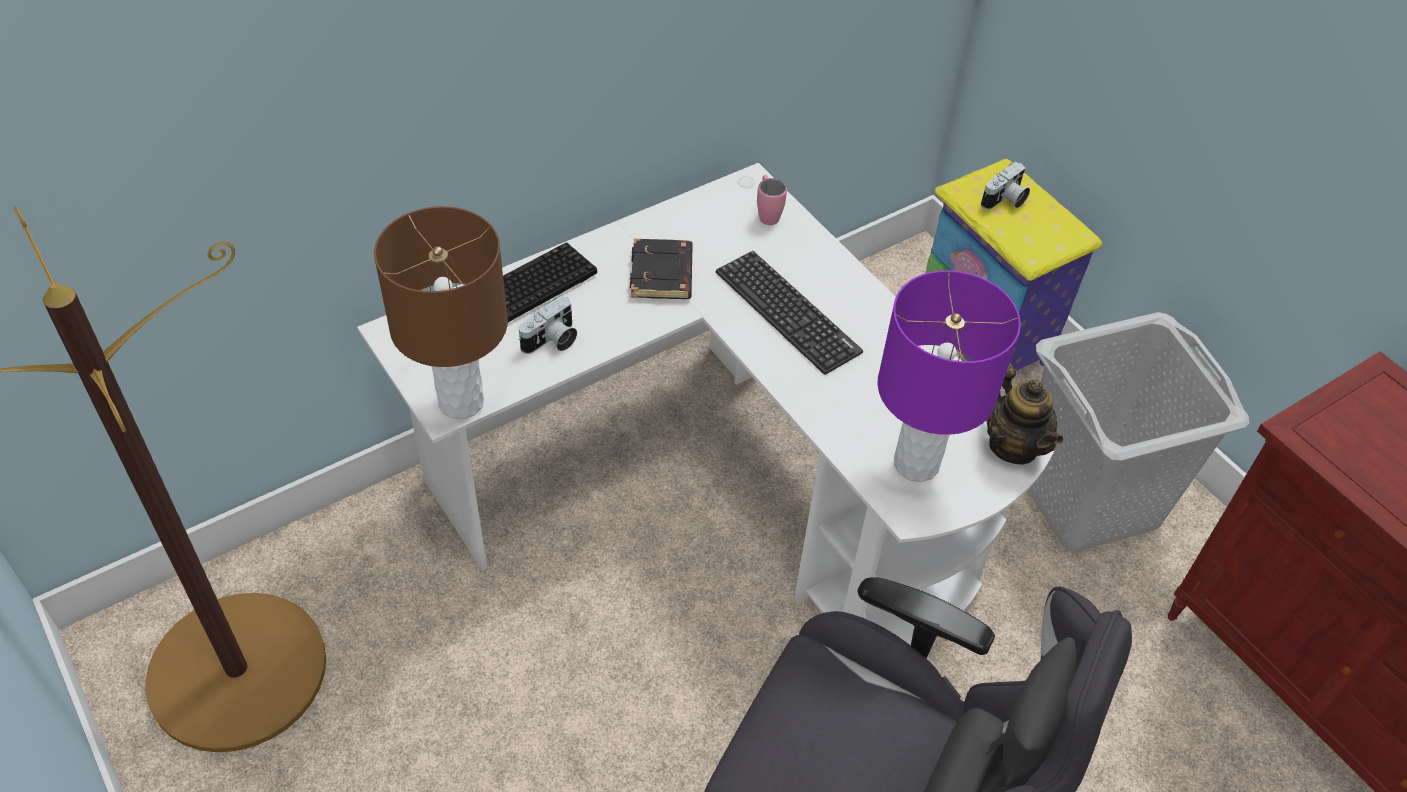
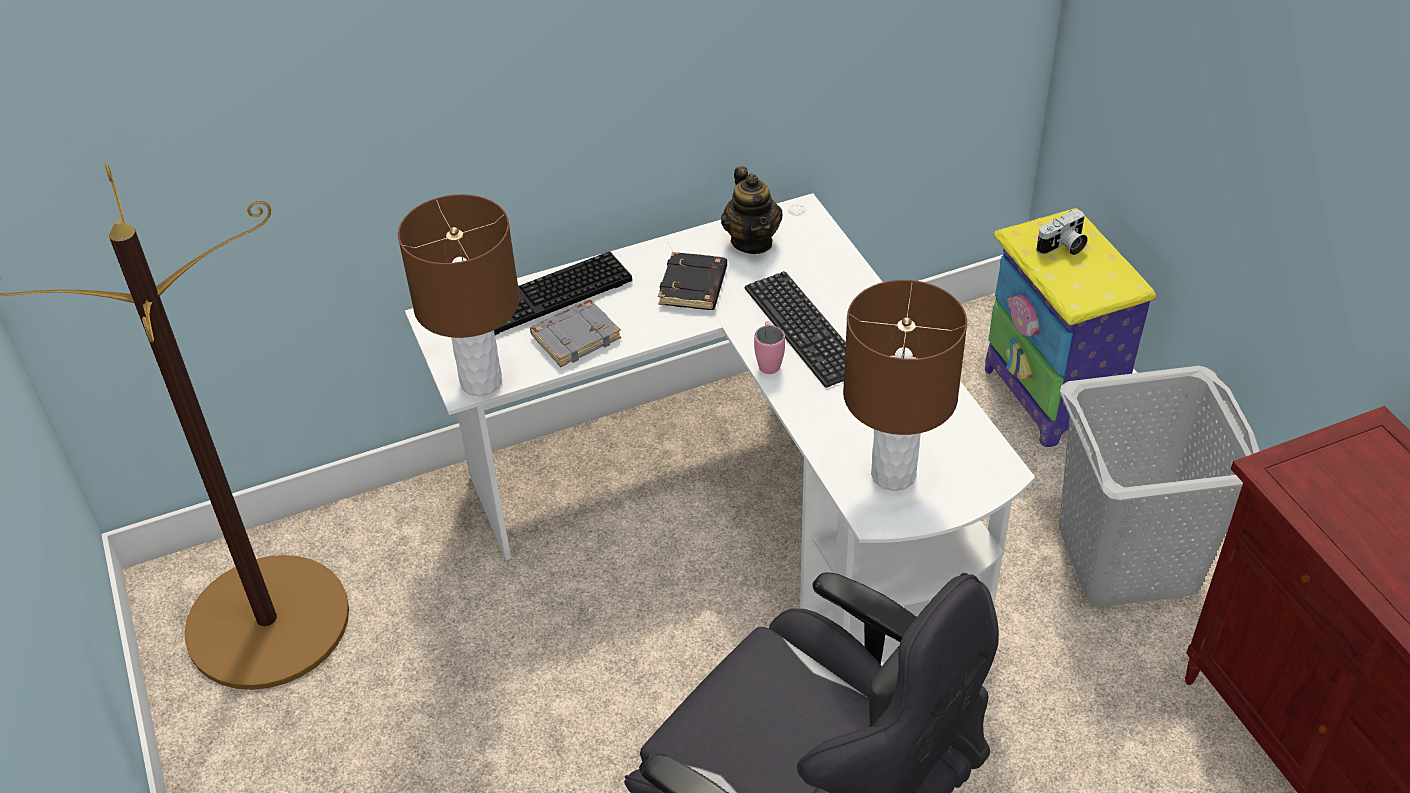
camera: 15 degrees right, 5 degrees down
camera [519,296,577,354] -> grey book [530,300,621,367]
pink mug [757,175,787,225] -> pink mug moved to [754,321,785,374]
purple table lamp [878,270,1021,482] -> brown table lamp [843,280,967,491]
teapot [987,363,1063,464] -> teapot moved to [721,166,783,254]

